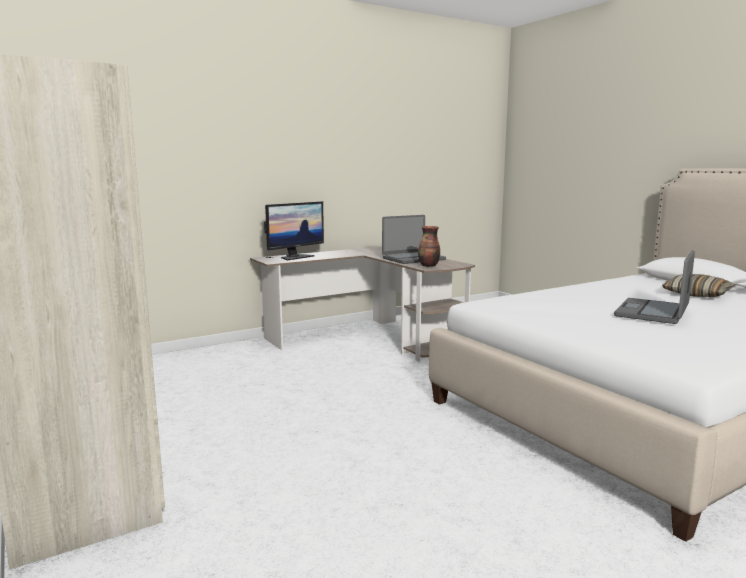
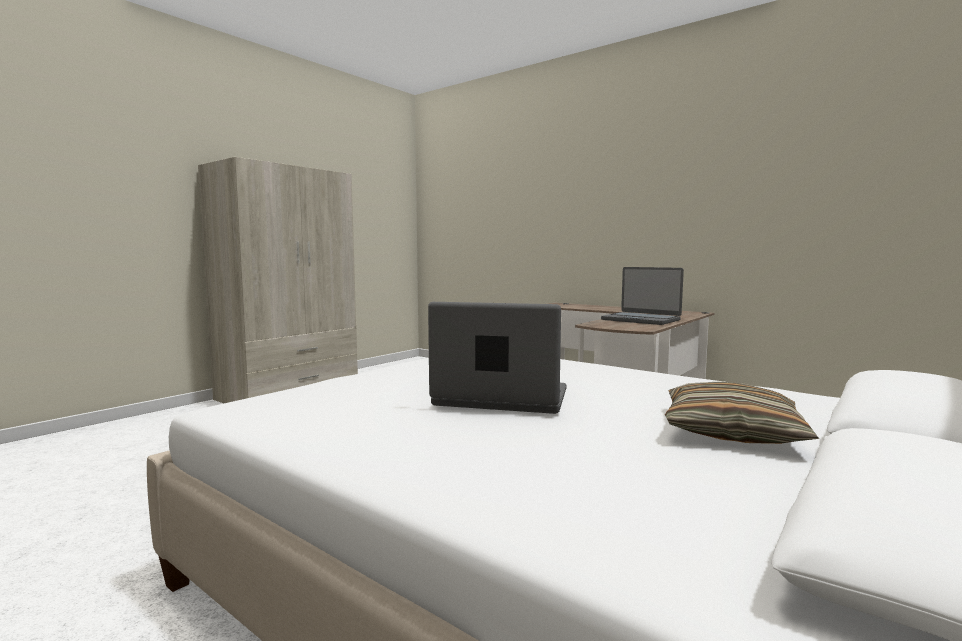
camera: 70 degrees right, 5 degrees down
monitor [264,201,324,261] -> none
vase [418,226,440,267] -> none

